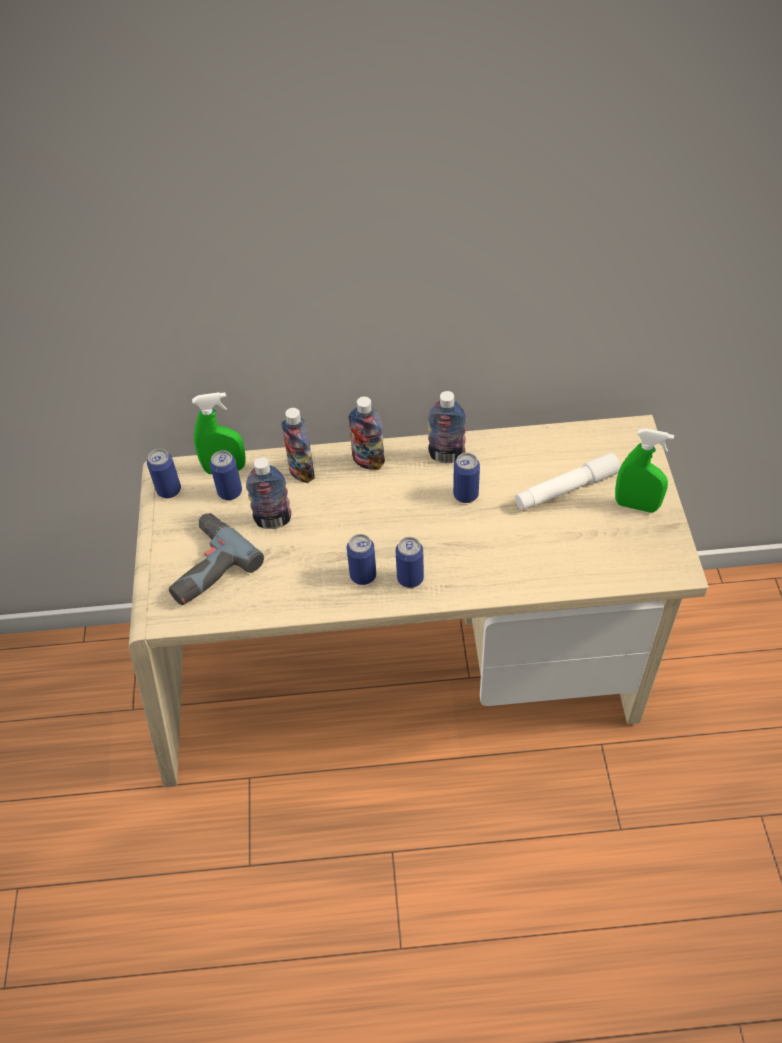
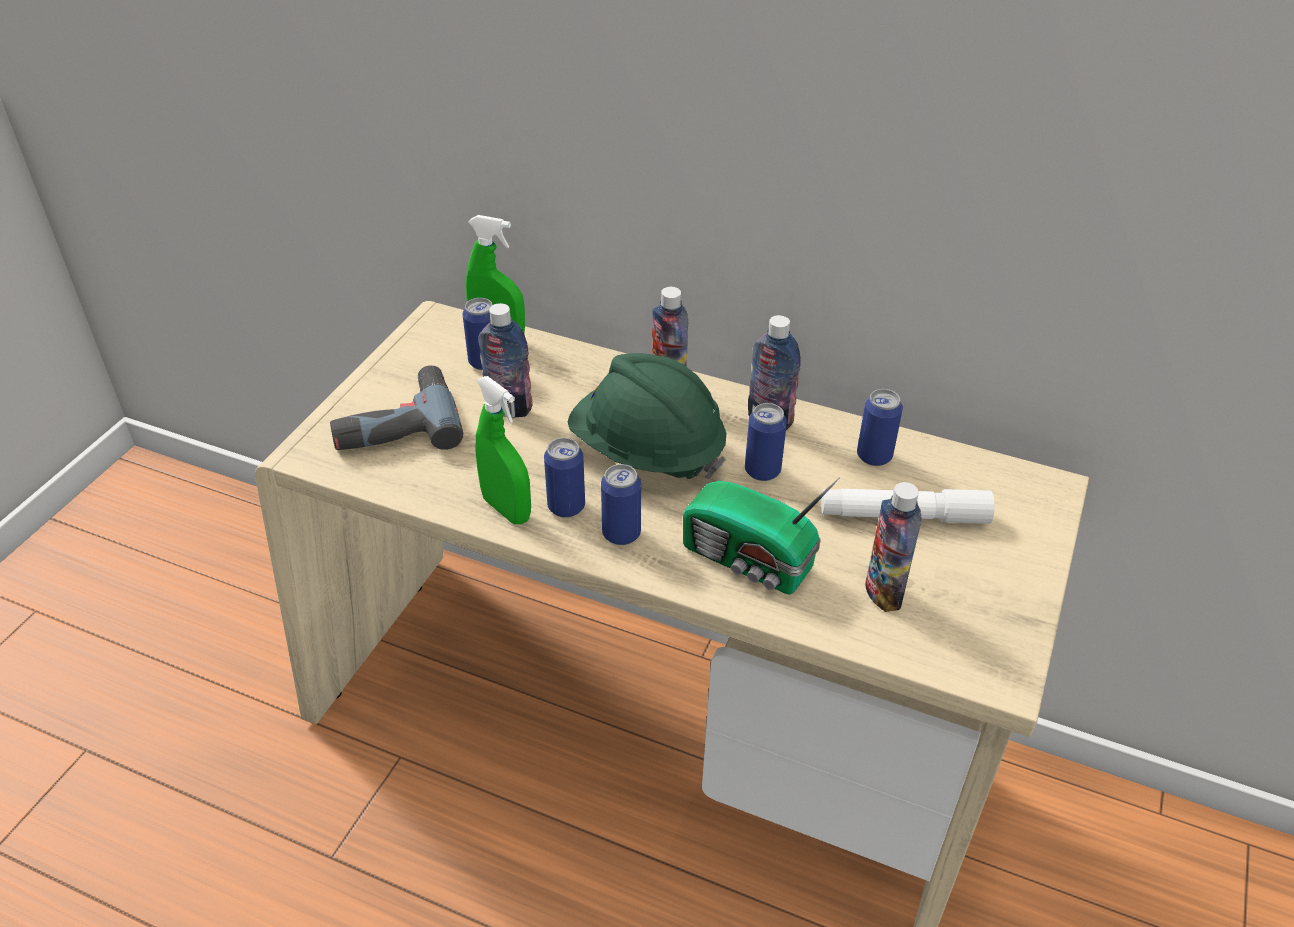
camera: 25 degrees right, 10 degrees down
can [147,449,181,498] -> can moved to [857,389,903,466]
bottle [281,408,315,483] -> bottle moved to [865,482,921,612]
green spray bottle [615,428,674,512] -> green spray bottle moved to [475,376,531,524]
none -> green hard hat [568,353,726,480]
none -> radio [683,477,840,594]

